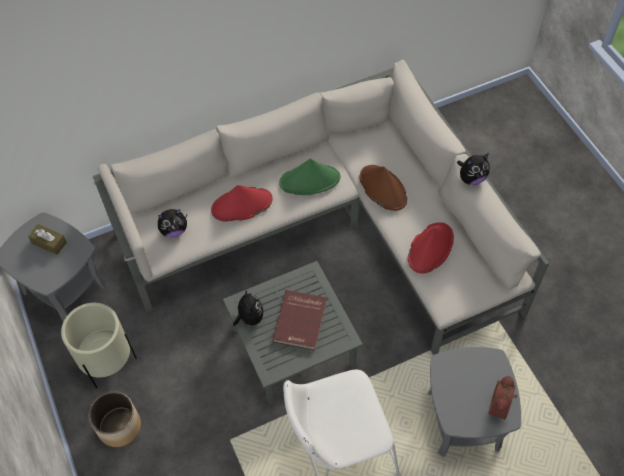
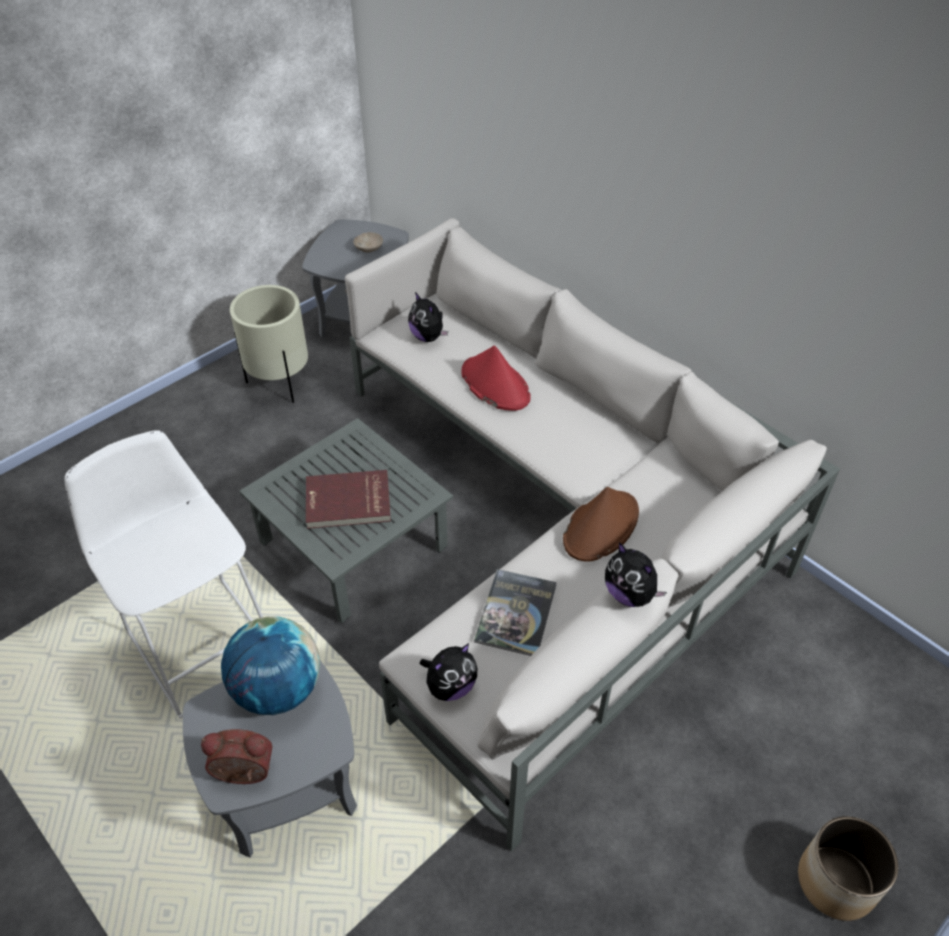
camera: 70 degrees right, 10 degrees down
brown tissue box [28,224,67,255] -> beige bowl [353,232,383,252]
planter [89,391,141,447] -> planter moved to [798,816,899,921]
plush toy [233,289,264,326] -> plush toy moved to [420,643,477,701]
green hat [279,159,341,195] -> none
red hat [408,222,454,273] -> book [474,569,557,656]
none -> globe [221,616,320,715]

